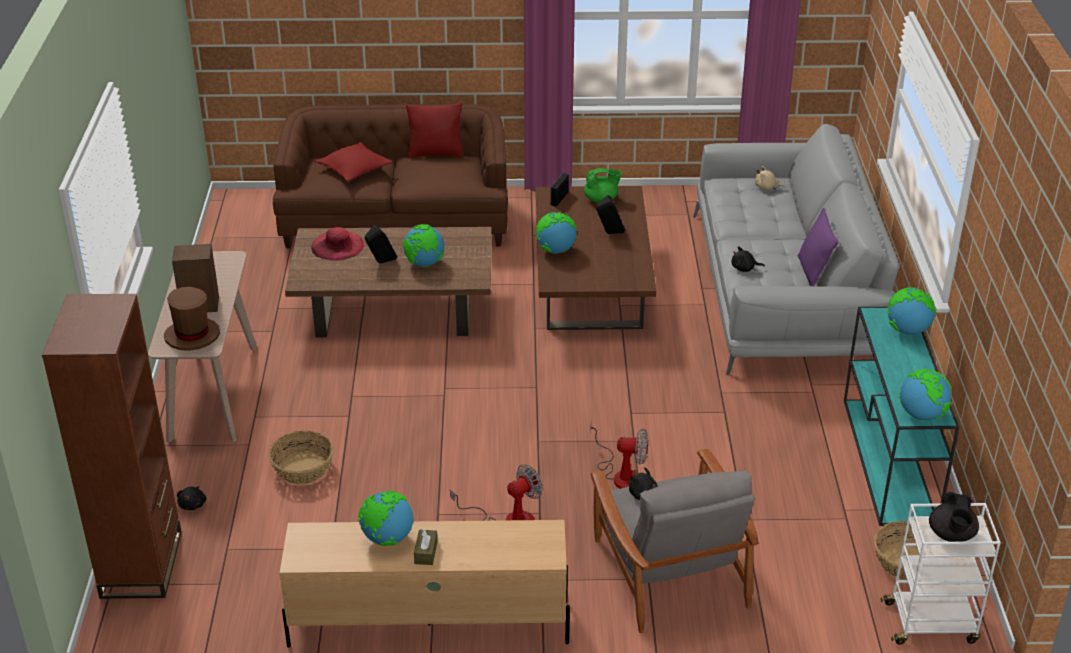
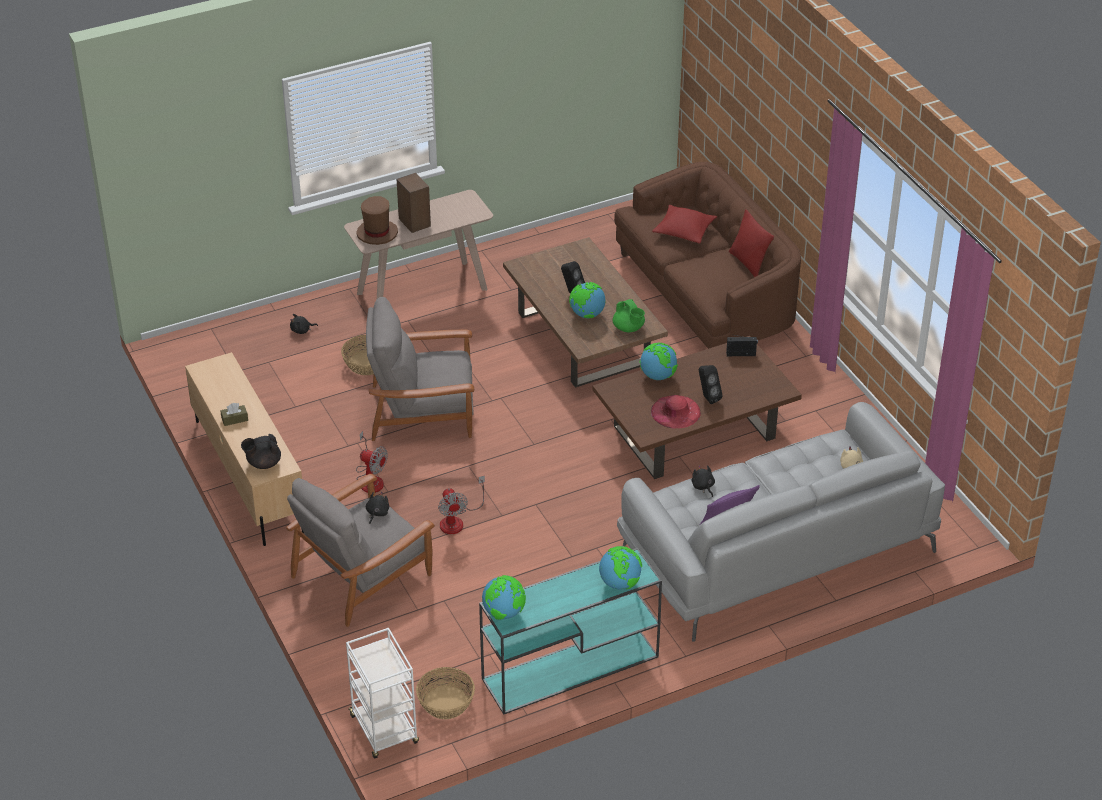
camera: 65 degrees right, 5 degrees up
brown bookcase [42,294,181,599] -> none
red hat [311,227,364,261] -> red hat moved to [651,395,701,429]
globe [358,491,413,546] -> none
green teapot [584,168,622,203] -> green teapot moved to [613,299,645,333]
black teapot [929,492,979,542] -> black teapot moved to [241,434,281,469]
none -> grey armchair [366,297,474,441]

